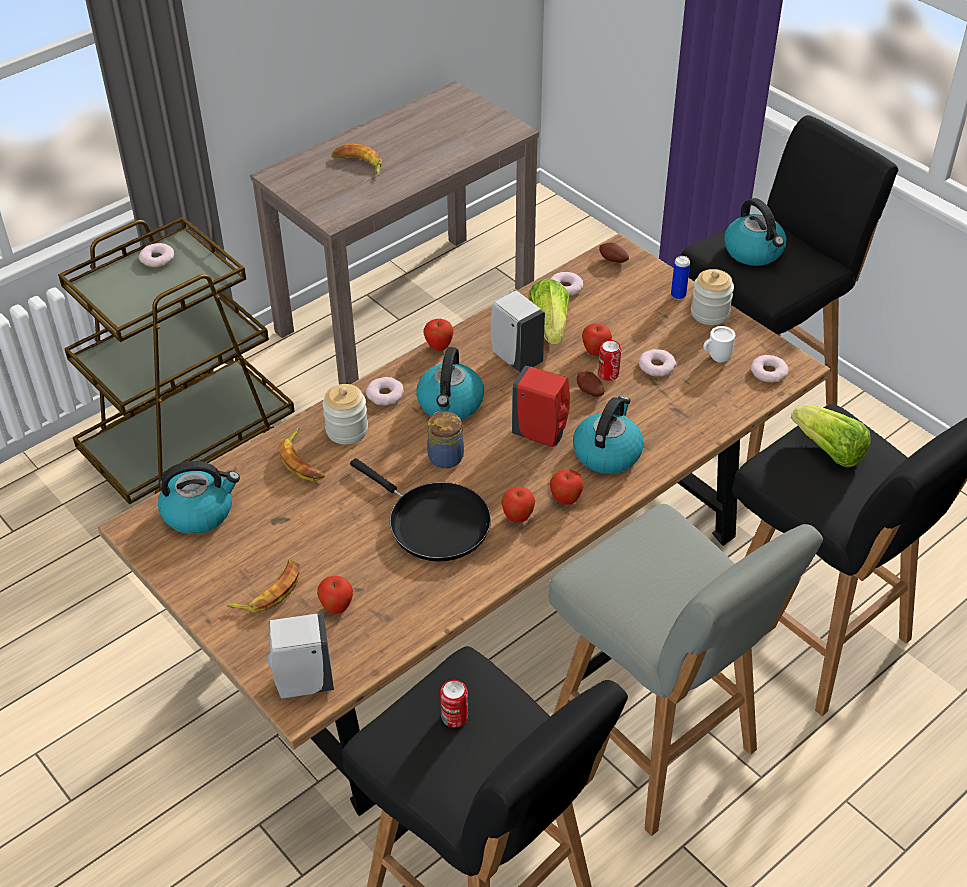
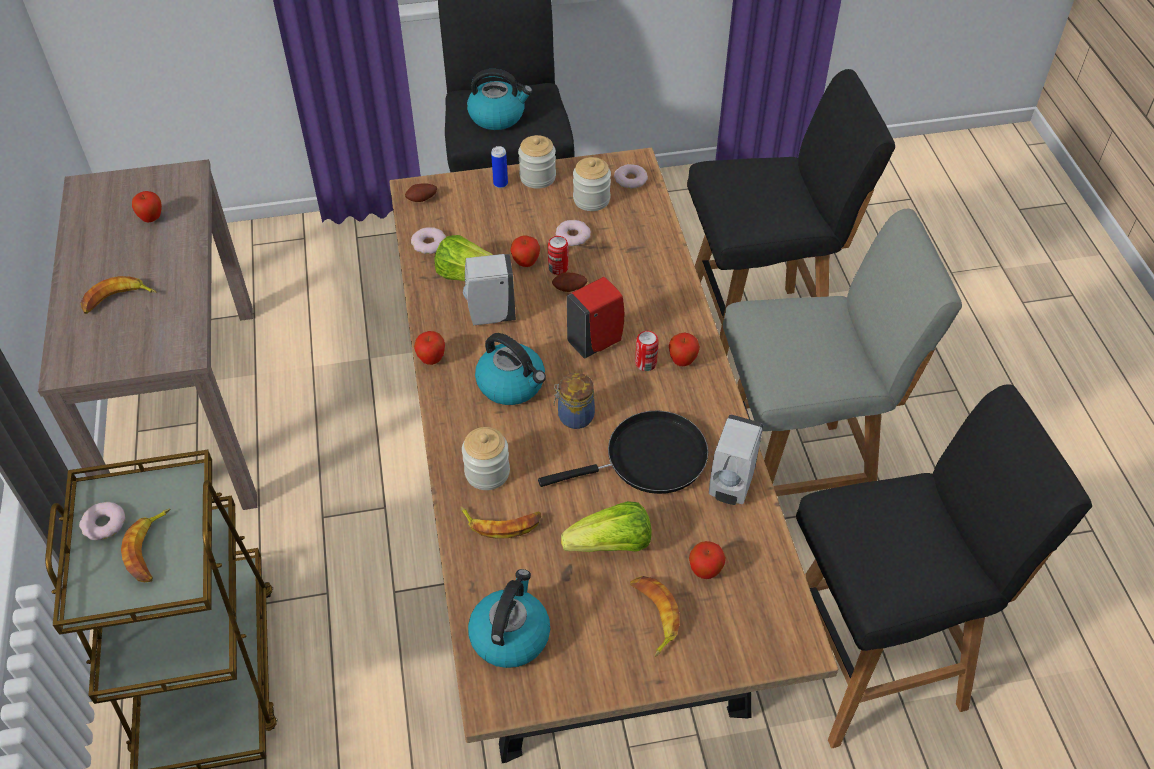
camera: 60 degrees left, 5 degrees up
white soap dispenser [267,614,334,699] -> white soap dispenser moved to [709,415,763,505]
donut [366,377,404,405] -> none
can [440,680,468,728] -> can moved to [635,331,659,371]
apple [501,487,535,522] -> apple moved to [132,191,162,222]
kettle [573,396,644,474] -> none
white mug [703,326,735,363] -> jar [573,157,611,211]
lettuce [791,405,871,467] -> lettuce moved to [561,501,652,552]
none -> banana [121,508,170,582]

